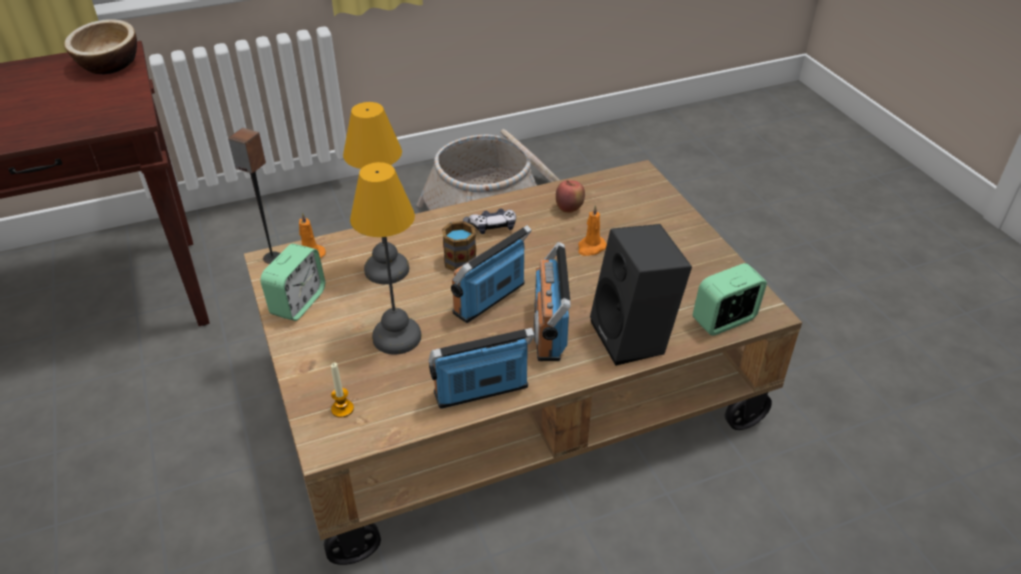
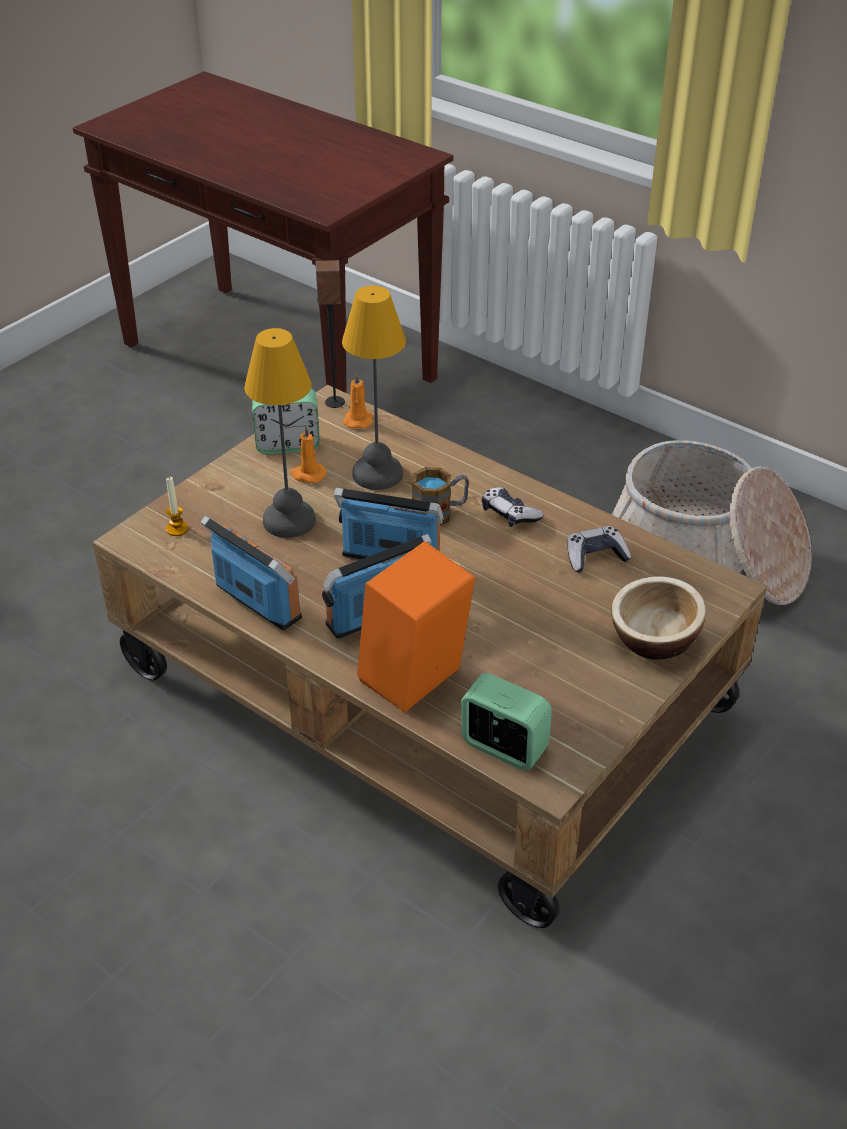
camera: 60 degrees right, 0 degrees up
bowl [64,19,137,74] -> bowl moved to [611,576,706,659]
apple [556,180,585,213] -> game controller [567,526,631,572]
orange candle [578,205,607,256] -> orange candle moved to [290,426,327,484]
black speaker [590,224,692,366] -> orange speaker [357,541,475,713]

